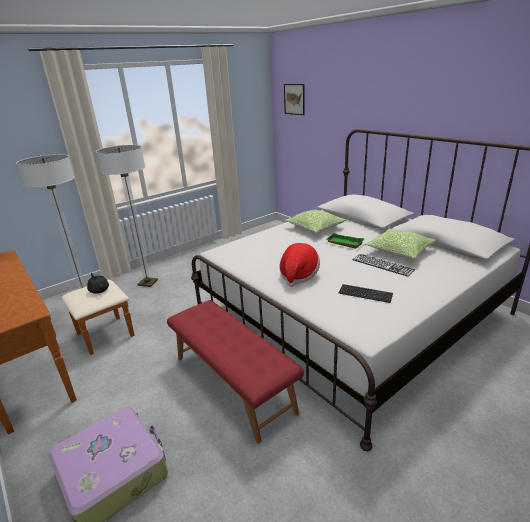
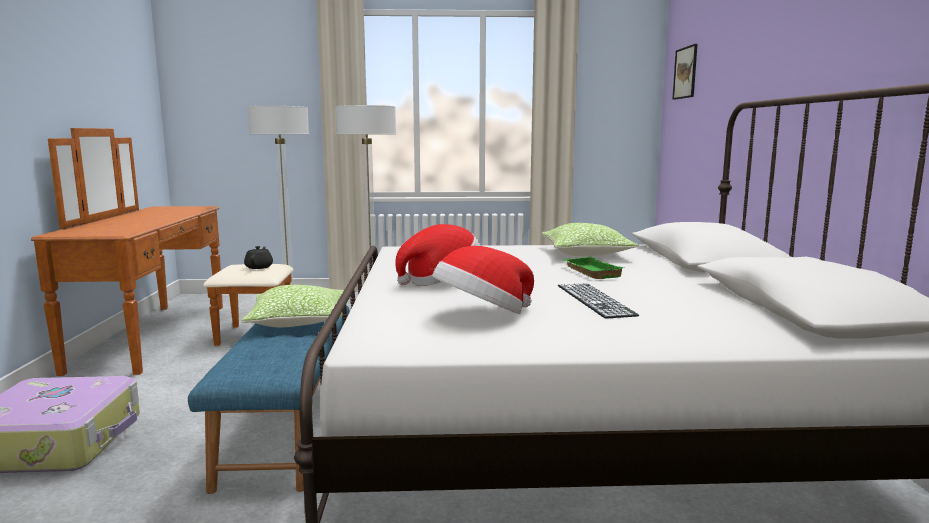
camera: 35 degrees right, 15 degrees down
red bench [167,300,304,443] -> blue bench [188,305,350,494]
keyboard [339,284,393,303] -> hat [432,246,534,314]
pillow [364,229,437,259] -> pillow moved to [241,285,344,328]

